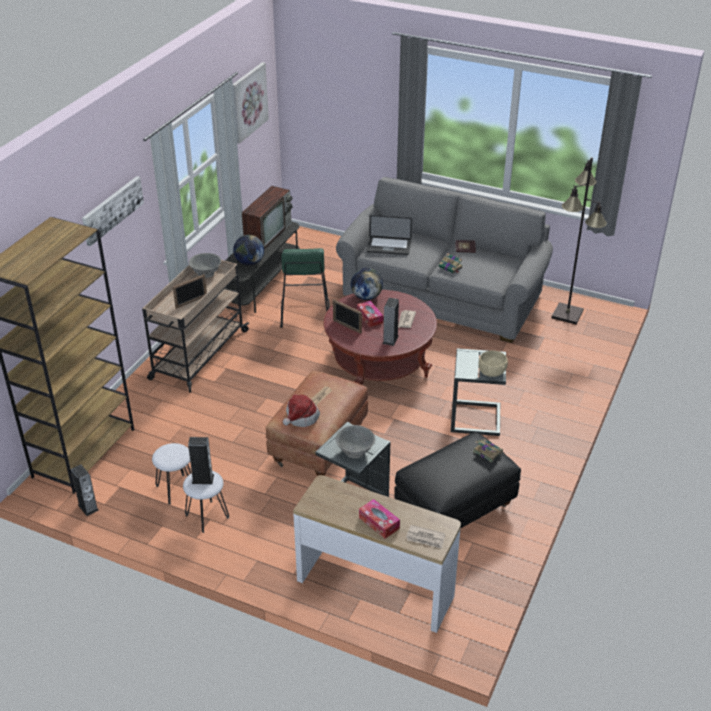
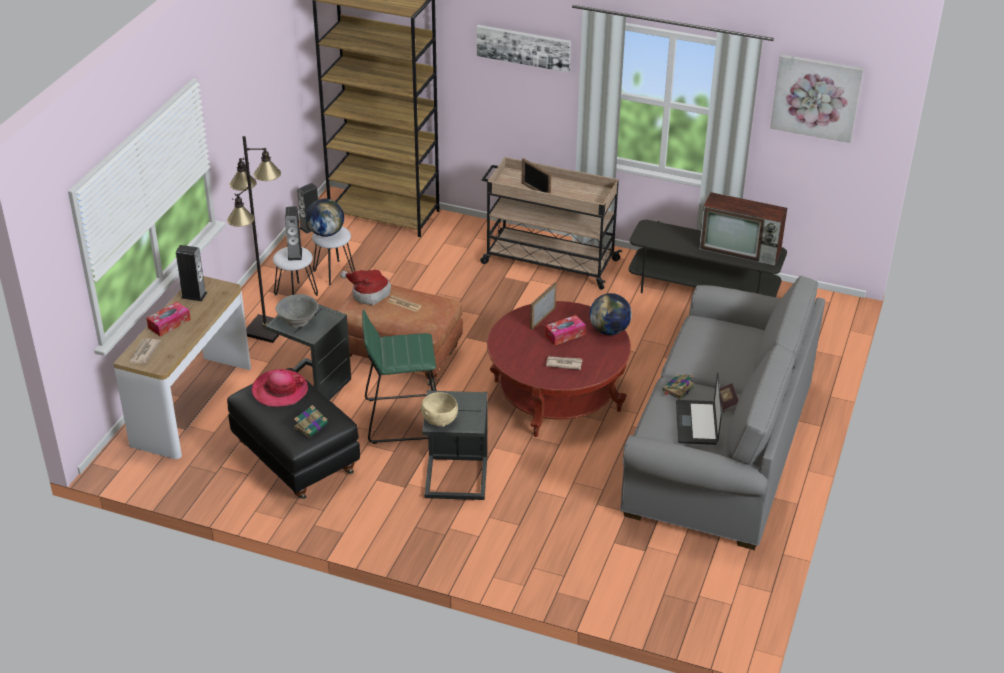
camera: 85 degrees right, 0 degrees up
grey bowl [189,253,221,278] -> none
globe [233,235,264,266] -> globe moved to [306,199,344,237]
green stool [280,248,330,328] -> green stool moved to [362,310,437,444]
laptop [366,215,412,255] -> laptop moved to [676,373,722,445]
speaker [382,298,399,346] -> speaker moved to [176,245,207,301]
black floor lamp [552,158,607,324] -> black floor lamp moved to [227,136,281,343]
none -> hat [252,369,308,407]

